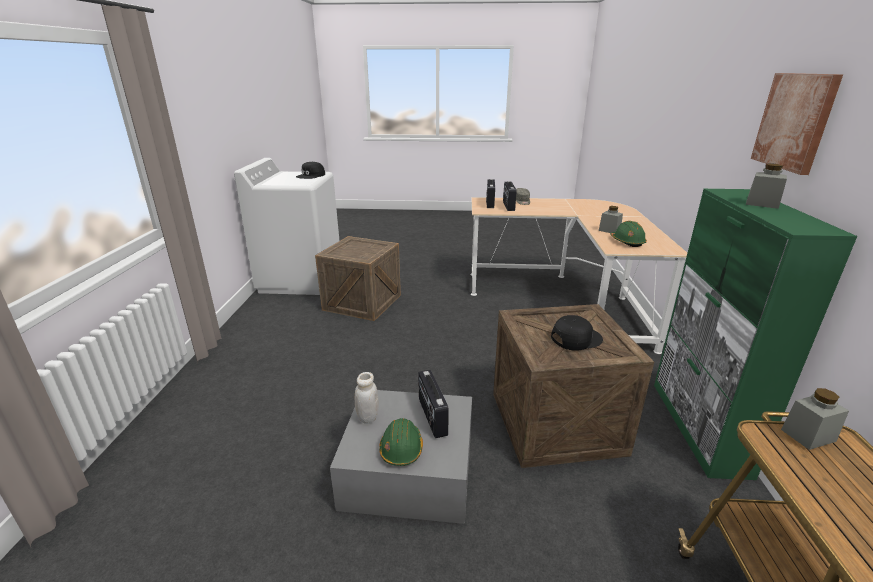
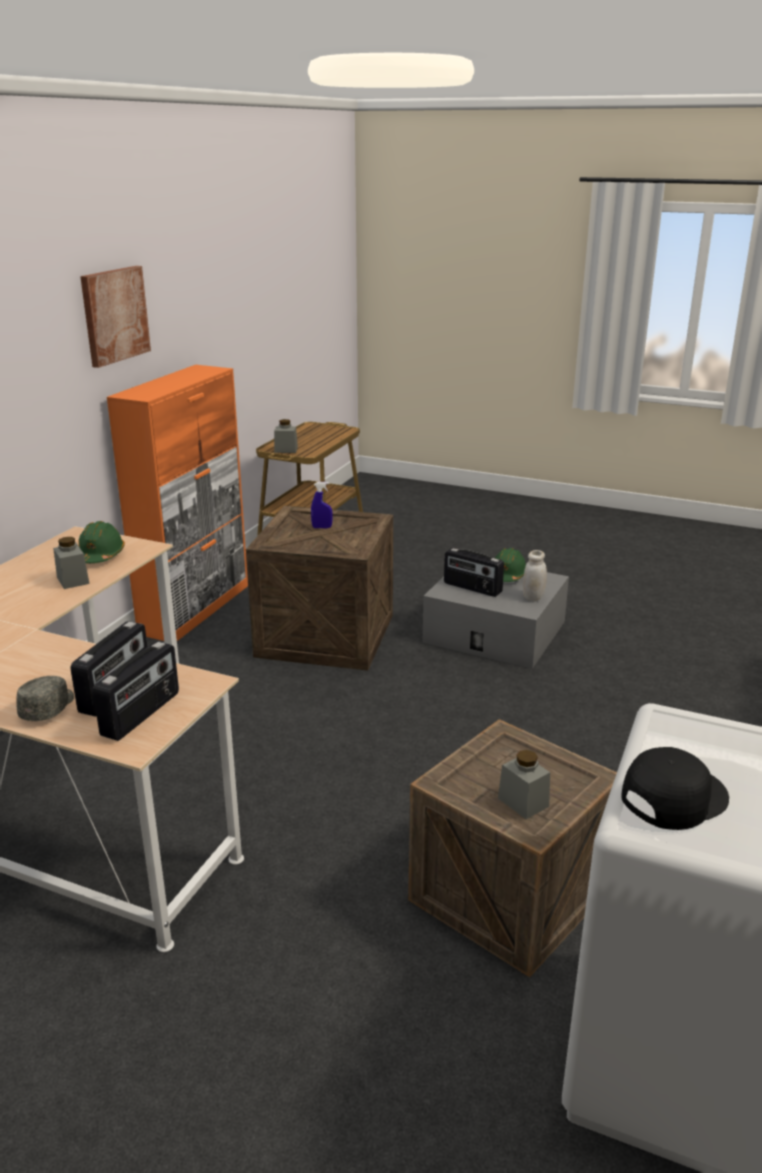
camera: 160 degrees left, 0 degrees up
radio [418,370,449,438] -> radio turned 120 degrees clockwise [444,548,504,597]
black cap [551,315,603,351] -> blue spray bottle [311,482,333,528]
green cabinet [654,189,858,480] -> orange cabinet [107,365,248,641]
grey jar [746,163,787,209] -> grey jar moved to [498,750,550,819]

